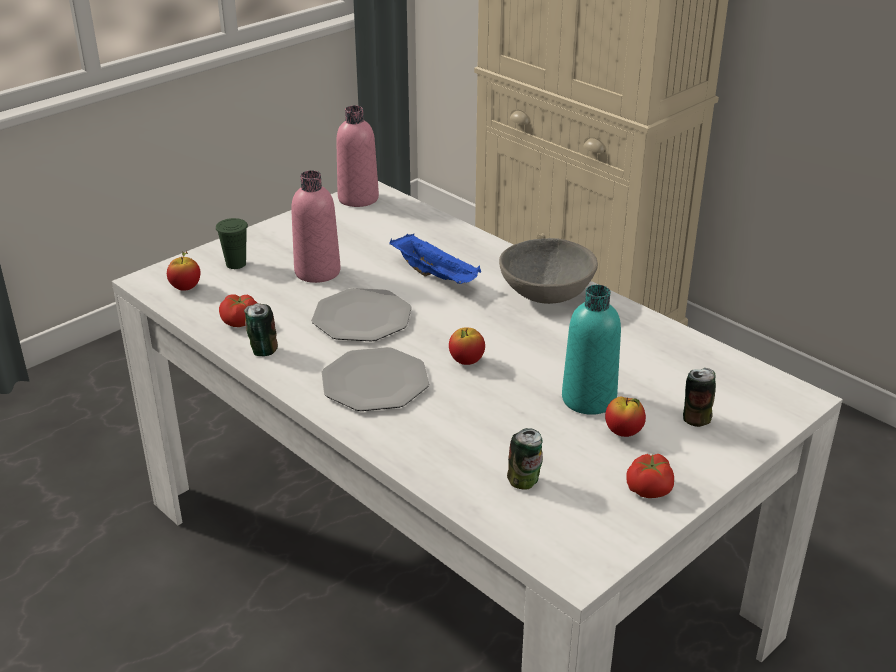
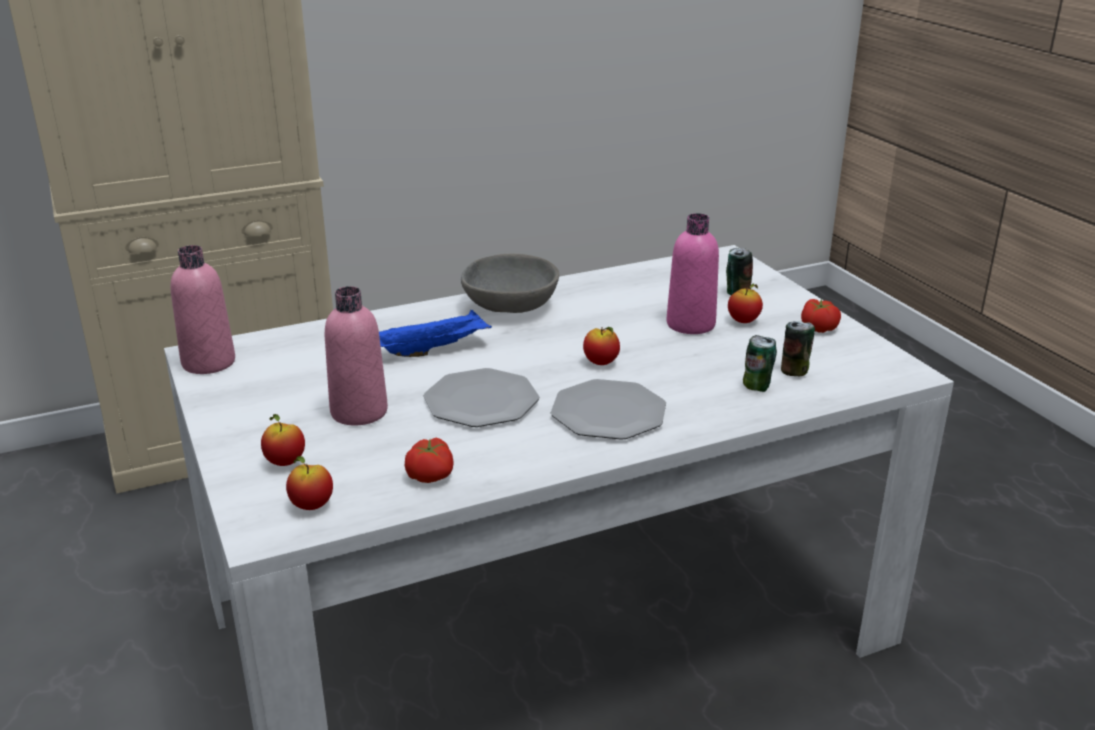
camera: 70 degrees left, 5 degrees down
green cup [216,218,248,269] -> apple [261,414,305,466]
can [244,303,278,356] -> can moved to [743,335,777,392]
turquoise bottle [562,285,621,415] -> pink bottle [667,213,719,334]

